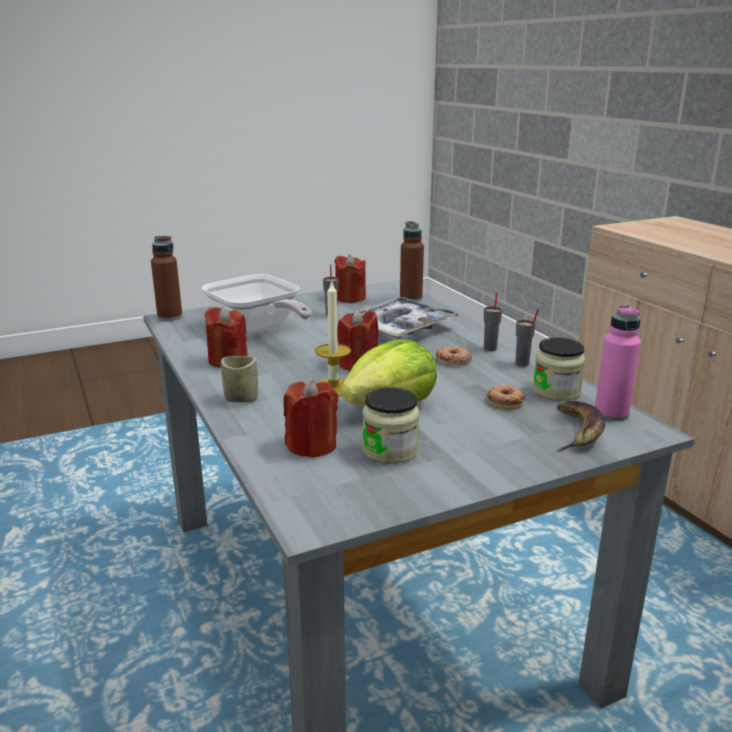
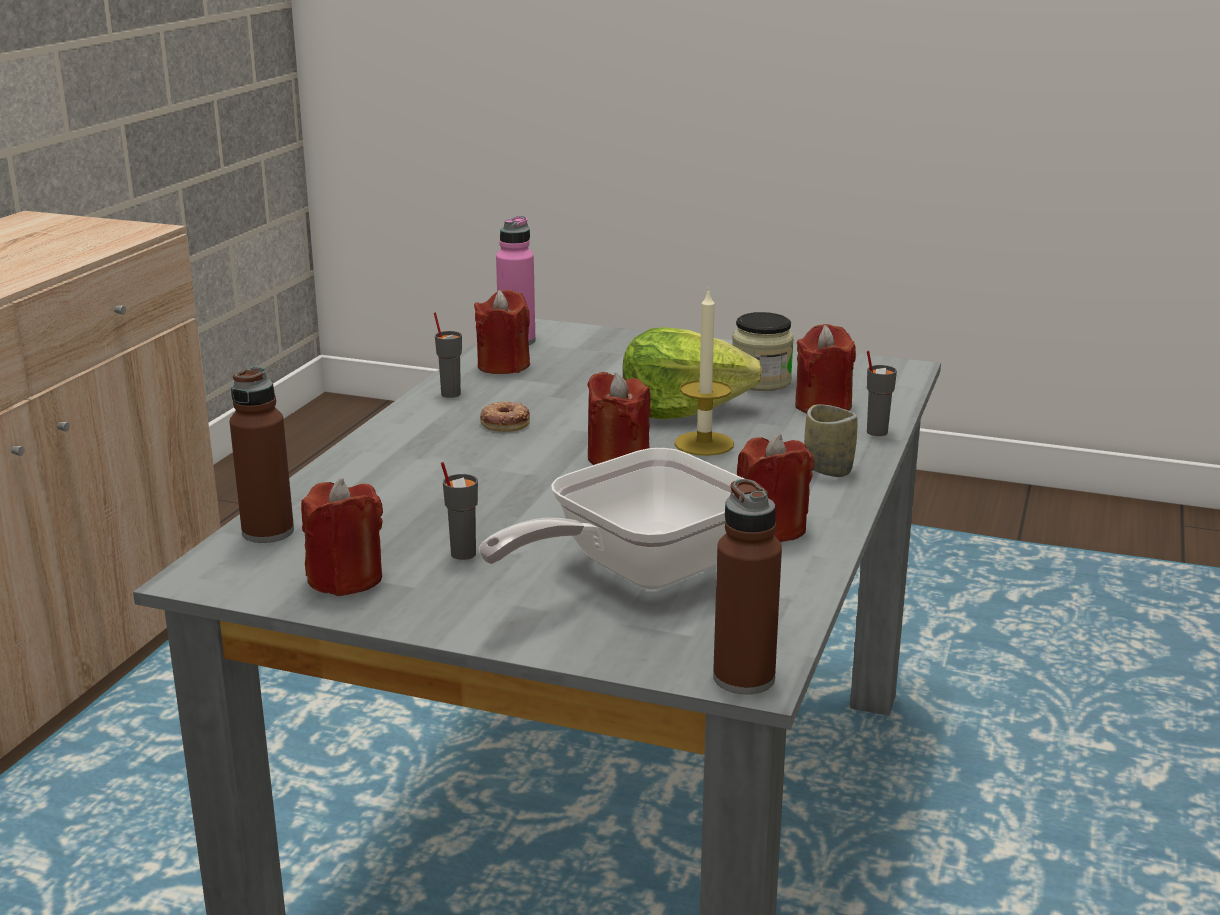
camera: 135 degrees left, 0 degrees up
frying pan [202,274,311,334] -> frying pan turned 135 degrees counterclockwise [479,448,744,589]
tray [341,297,460,338] -> none
grey cup [484,293,502,351] -> grey cup moved to [867,351,897,436]
donut [487,385,525,410] -> none
jar [533,337,586,401] -> red candle [474,290,530,374]
banana [556,401,605,452] -> none

